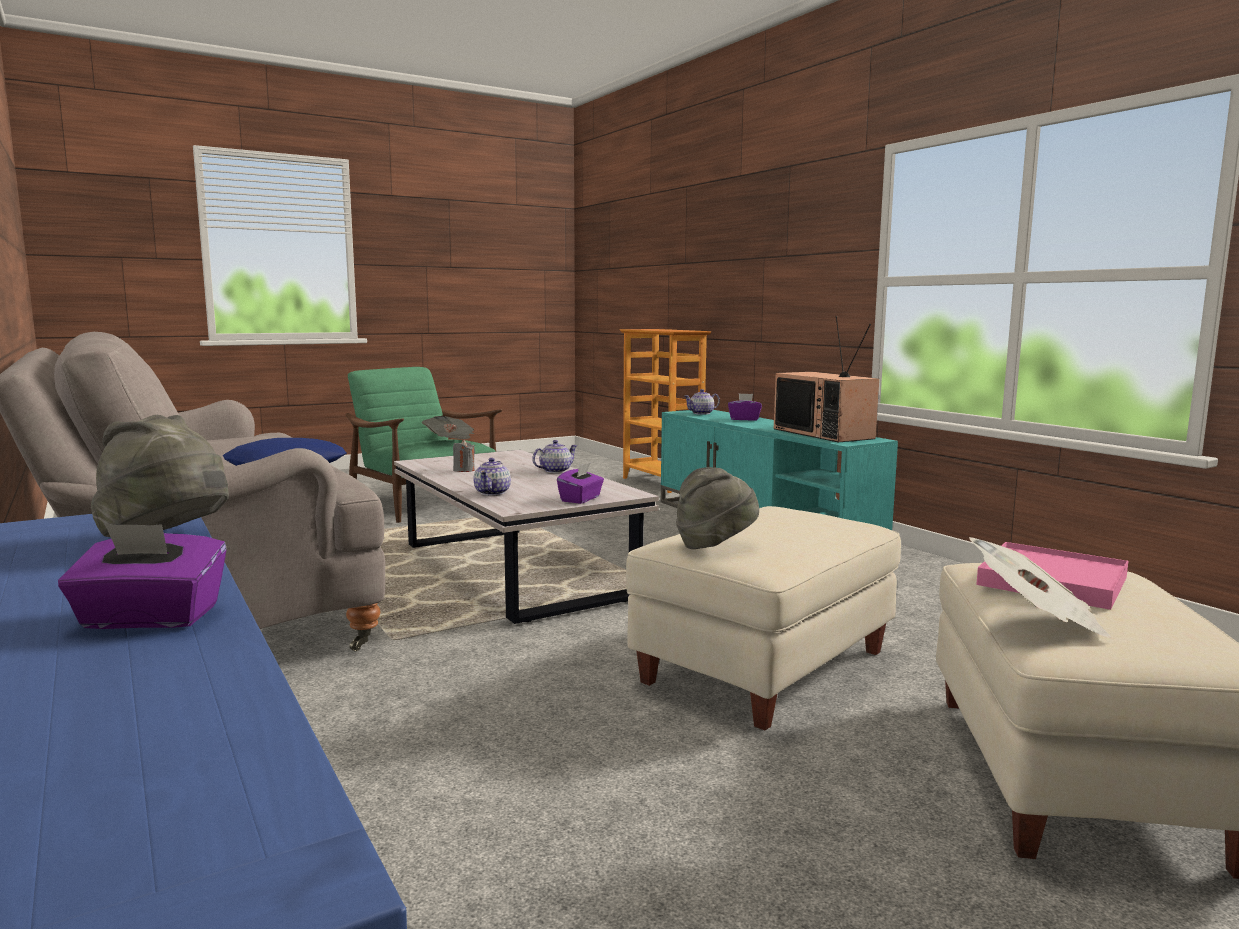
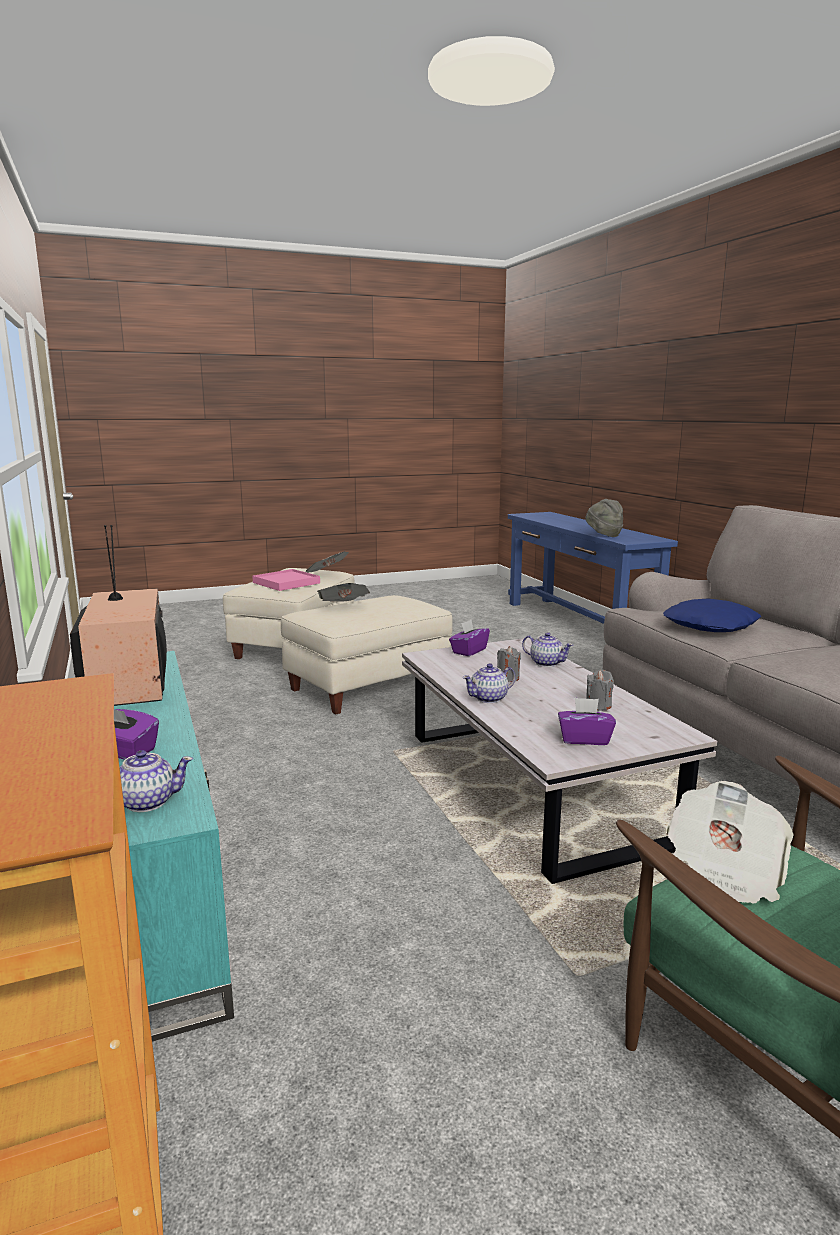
camera: 170 degrees left, 5 degrees up
purple tissue box [58,523,227,629] -> purple tissue box moved to [558,698,616,745]
teapot [474,458,511,496] -> teapot turned 105 degrees clockwise [522,632,573,667]
grey hat [676,467,759,549] -> none
none -> newspaper [317,583,370,602]
none -> grey candle [497,646,521,682]

